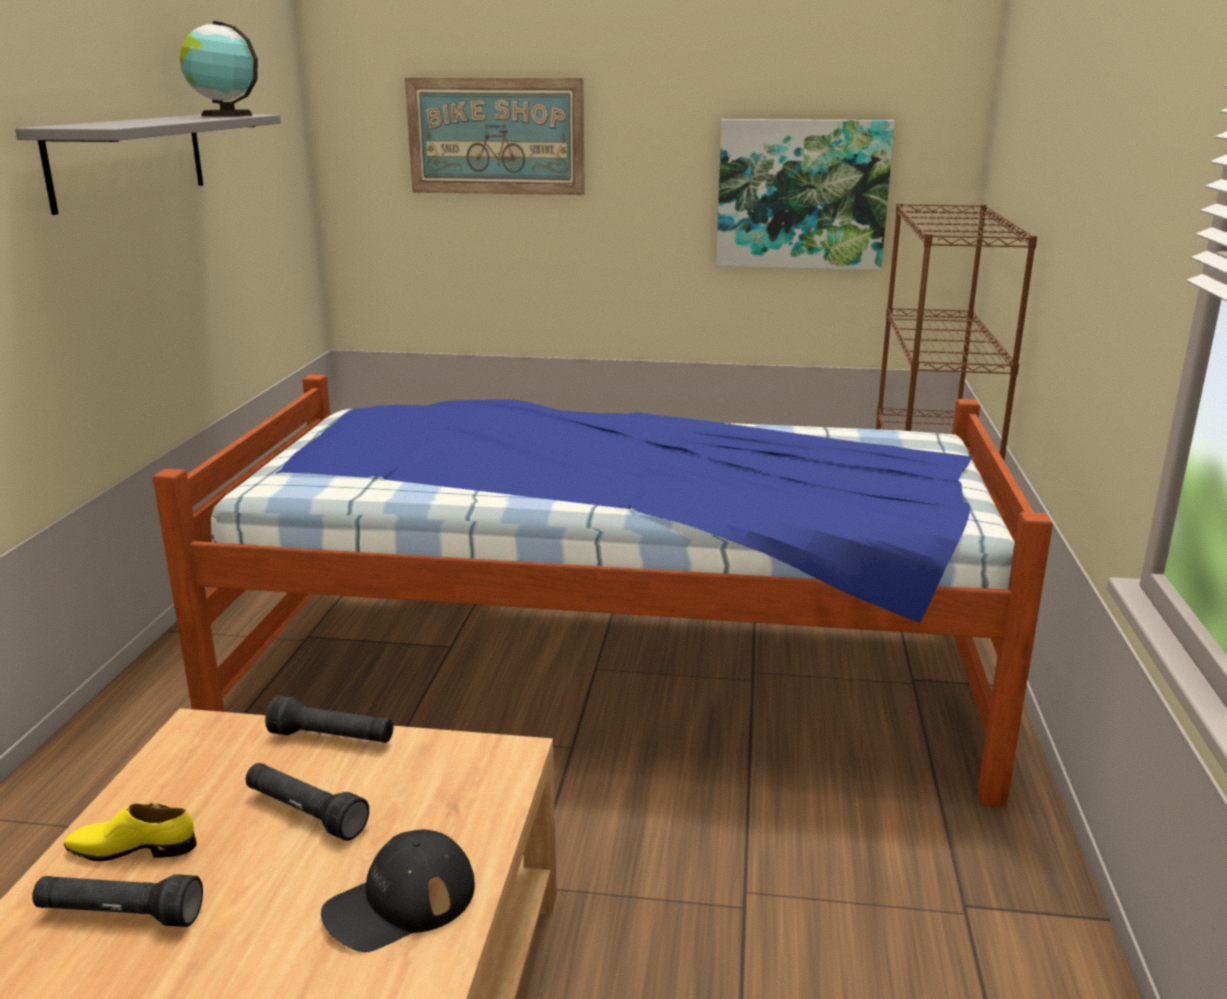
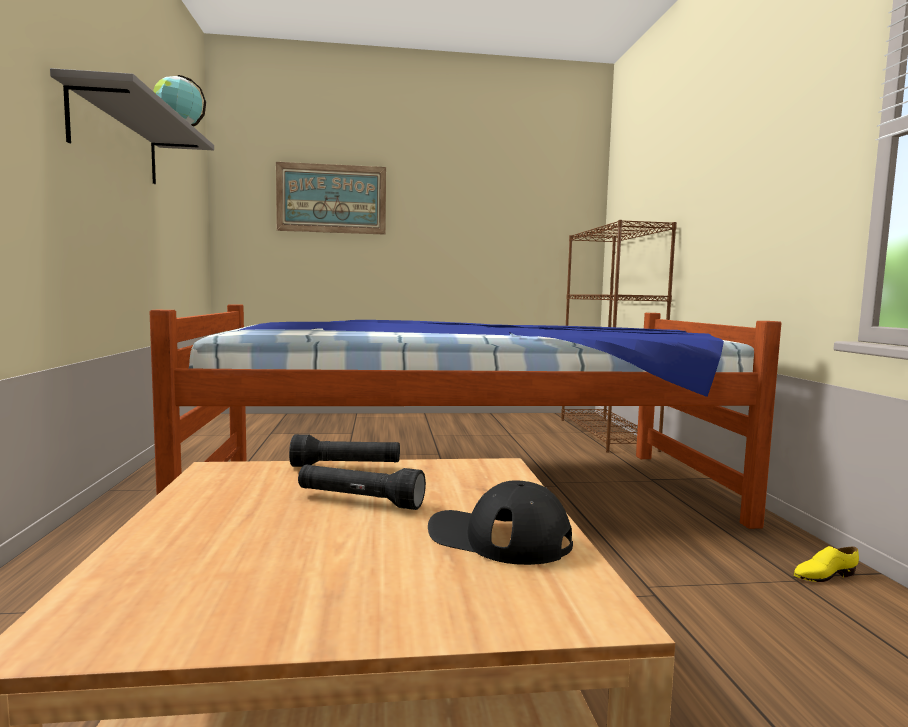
camera: 15 degrees left, 15 degrees down
black flashlight [32,874,203,927] -> none
yellow shoe [64,803,197,861] -> yellow shoe moved to [793,546,859,582]
black cap [321,829,475,952] -> black cap turned 75 degrees clockwise [428,480,573,565]
picture [716,119,895,270] -> none

